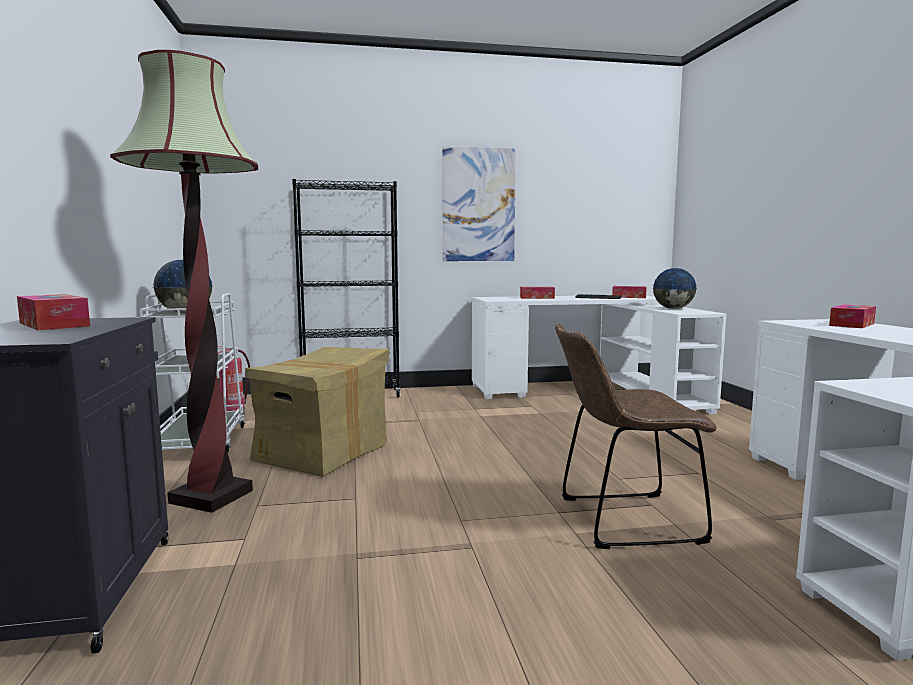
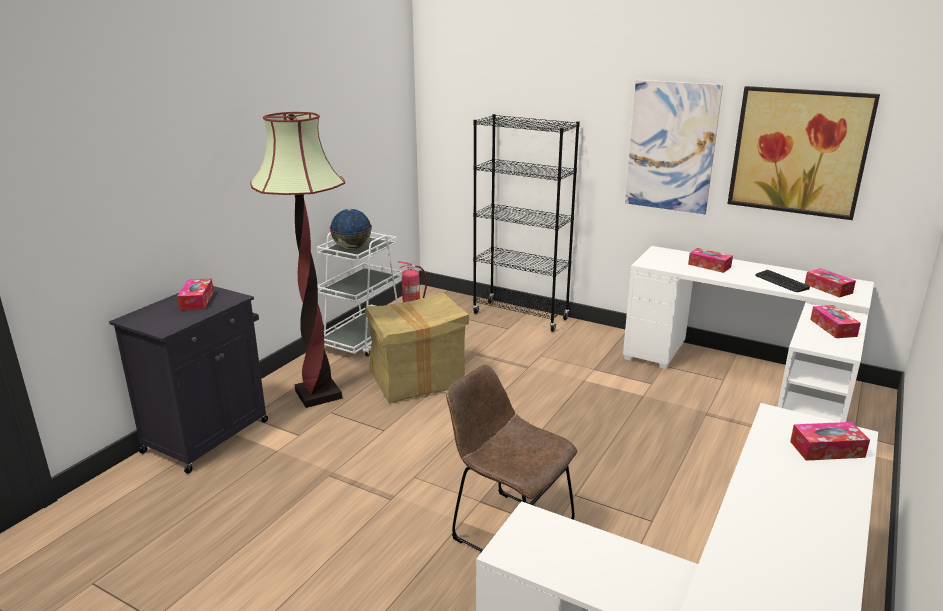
camera: 40 degrees right, 15 degrees up
globe [653,268,697,309] -> tissue box [810,305,861,338]
none -> picture [727,86,880,220]

